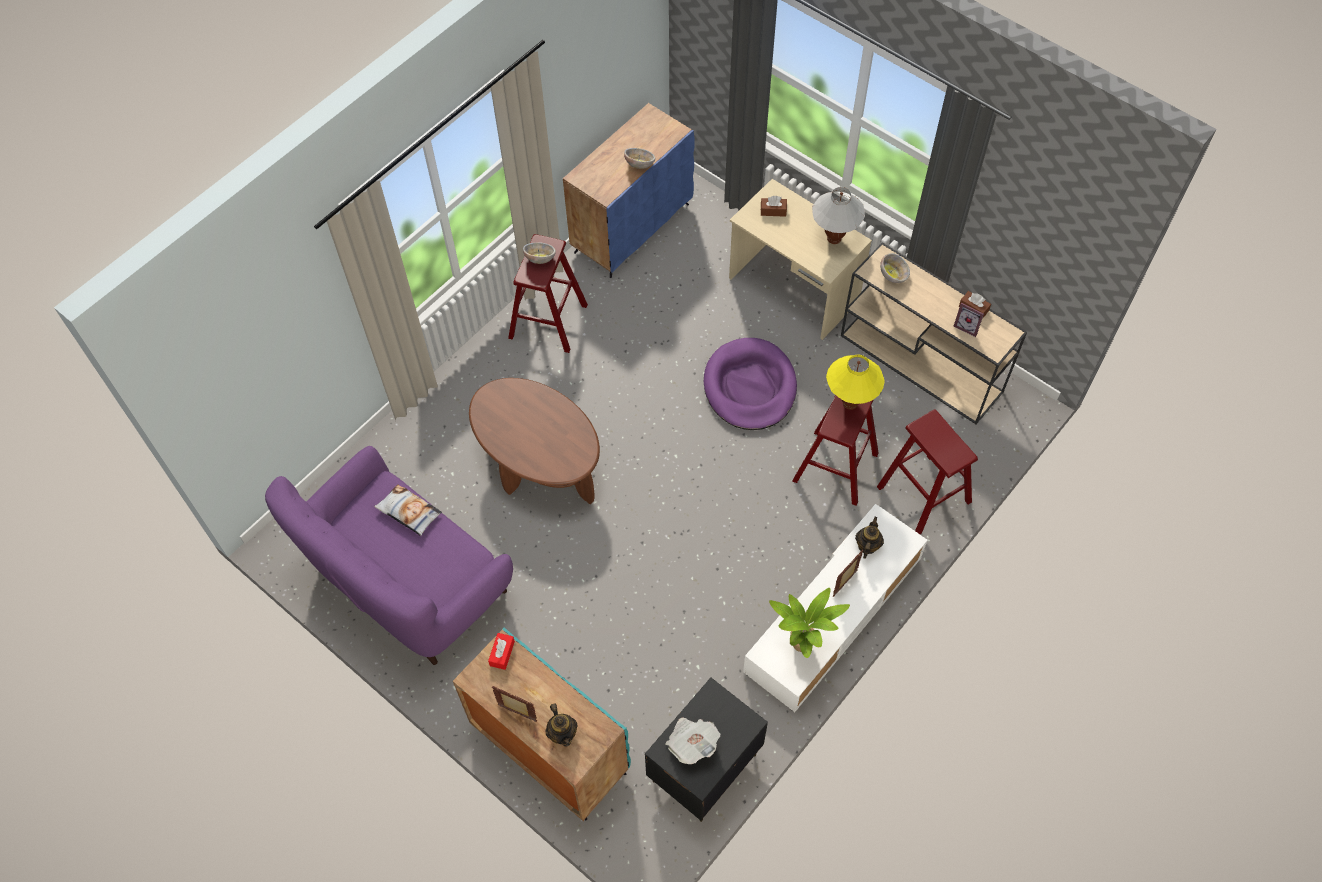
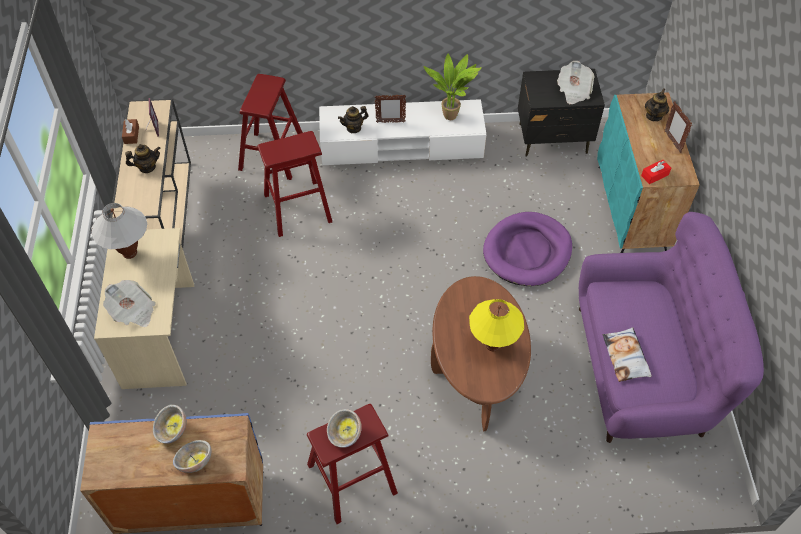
camera: 135 degrees left, 5 degrees down
purple dog bed [704,338,797,430] -> purple dog bed moved to [483,212,572,286]
brown tissue box [761,196,787,217] -> newspaper [103,280,156,327]
yellow table lamp [826,355,885,410] -> yellow table lamp moved to [469,299,524,351]
bowl [880,253,910,283] -> bowl moved to [173,440,212,473]
none -> teapot [125,144,161,173]

